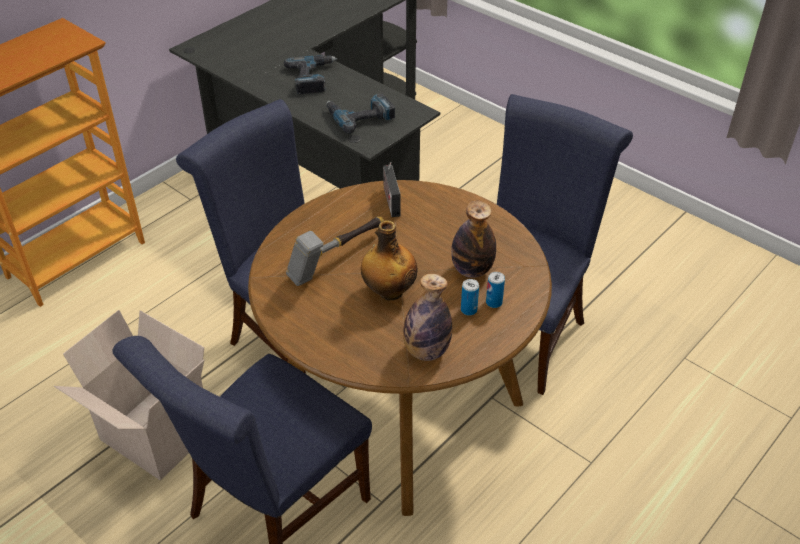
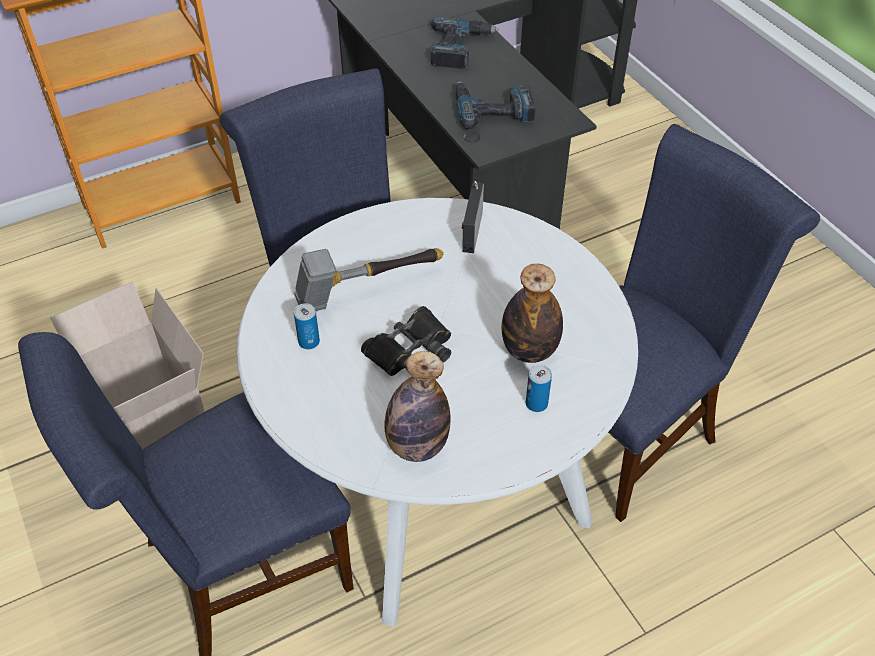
camera: 20 degrees right, 5 degrees up
brown dining table [248,180,552,516] -> white dining table [237,198,638,627]
bottle [361,220,417,300] -> black binoculars [361,306,451,376]
can [461,279,479,316] -> can moved to [294,303,320,349]

